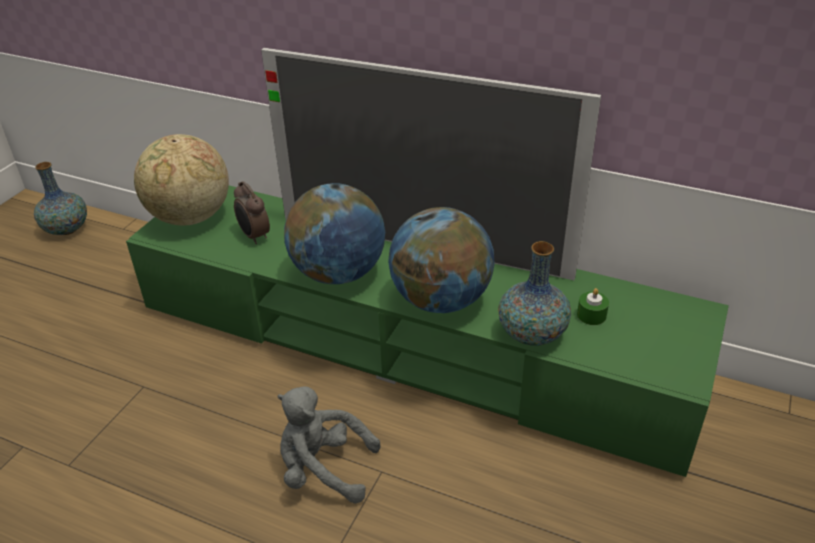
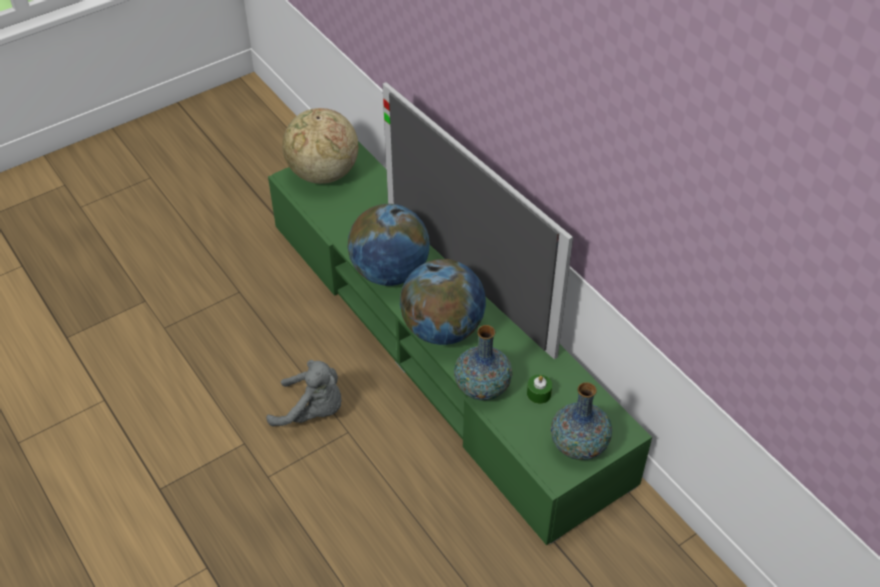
camera: 30 degrees right, 10 degrees up
vase [34,162,87,235] -> vase moved to [551,382,612,460]
alarm clock [234,181,270,244] -> none
grey plush toy [277,386,381,504] -> grey plush toy turned 150 degrees clockwise [266,360,342,427]

